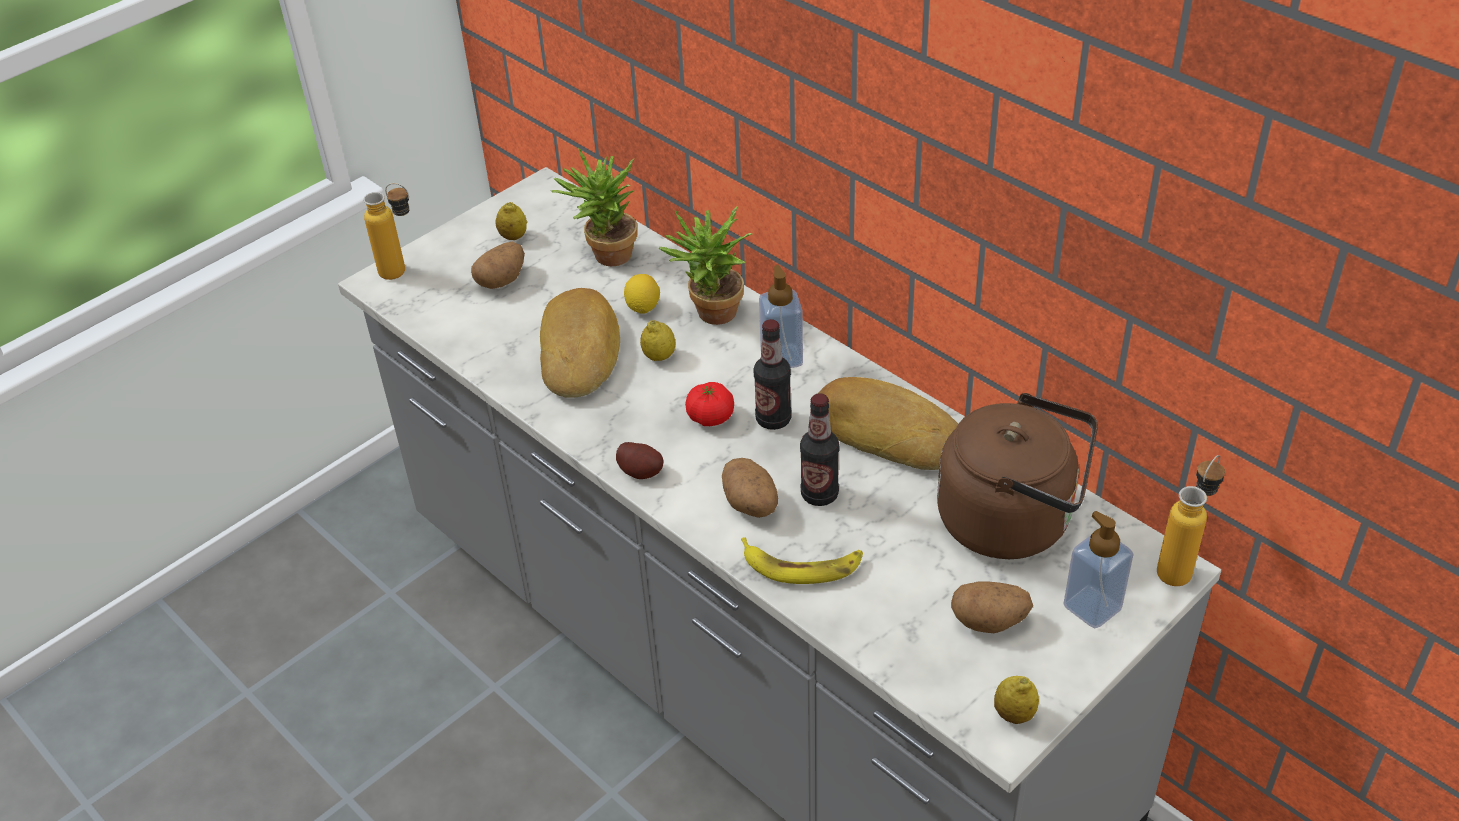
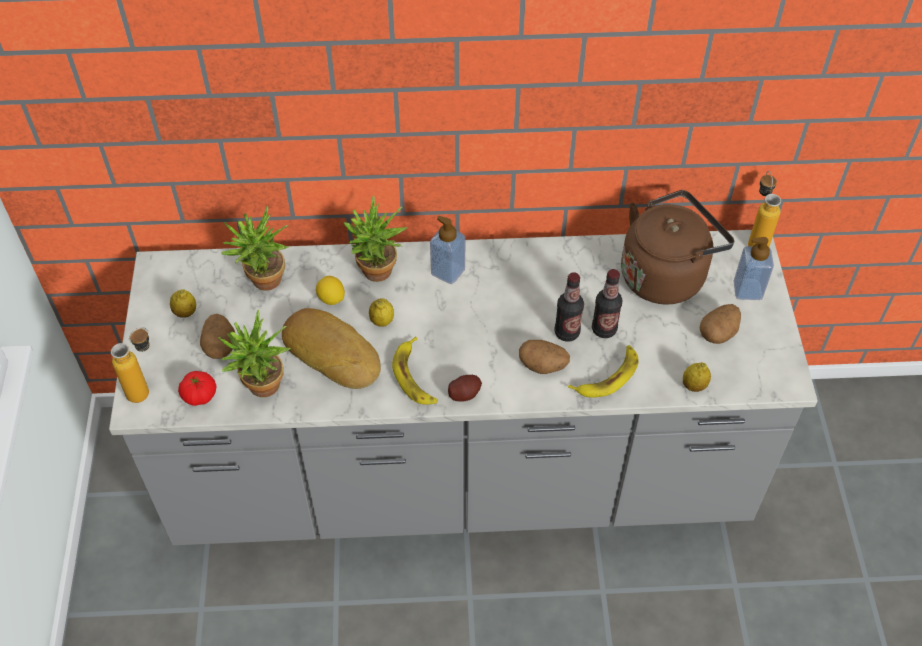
camera: 50 degrees left, 10 degrees up
tomato [685,382,734,426] -> tomato moved to [178,371,217,406]
bottle [754,319,792,430] -> bottle moved to [592,269,623,338]
bread [818,377,958,470] -> none
lemon [994,676,1039,724] -> lemon moved to [683,362,711,392]
none -> potted plant [218,309,291,397]
none -> banana [392,337,438,405]

